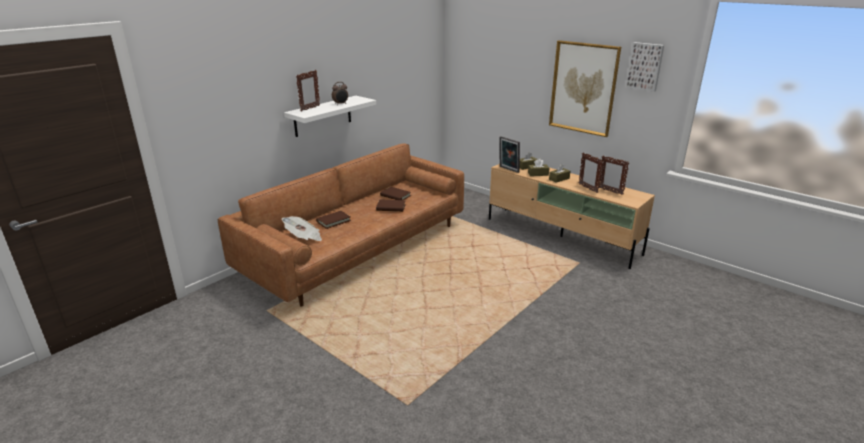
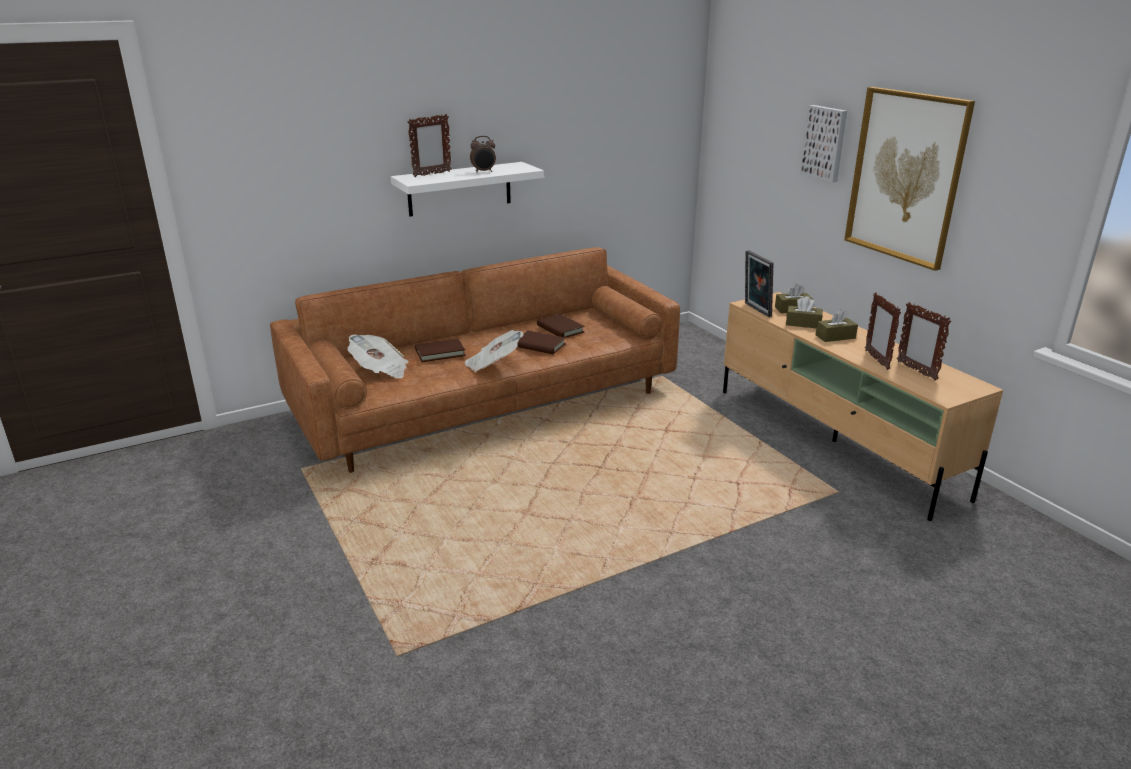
camera: 20 degrees right, 0 degrees up
picture [626,42,664,92] -> picture moved to [800,105,847,183]
none -> newspaper [465,330,523,372]

